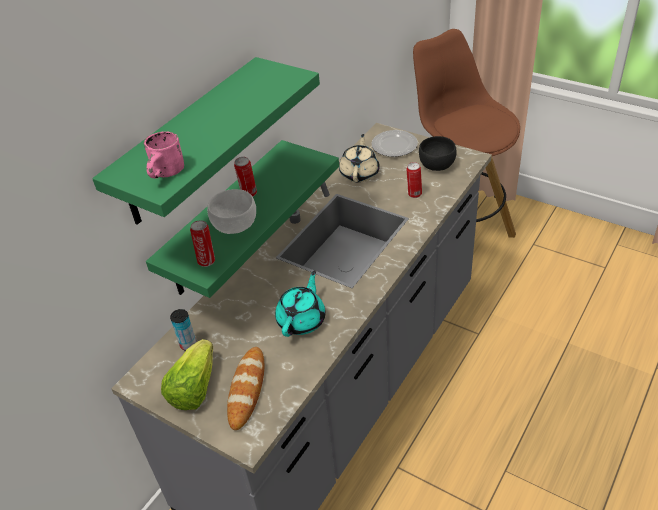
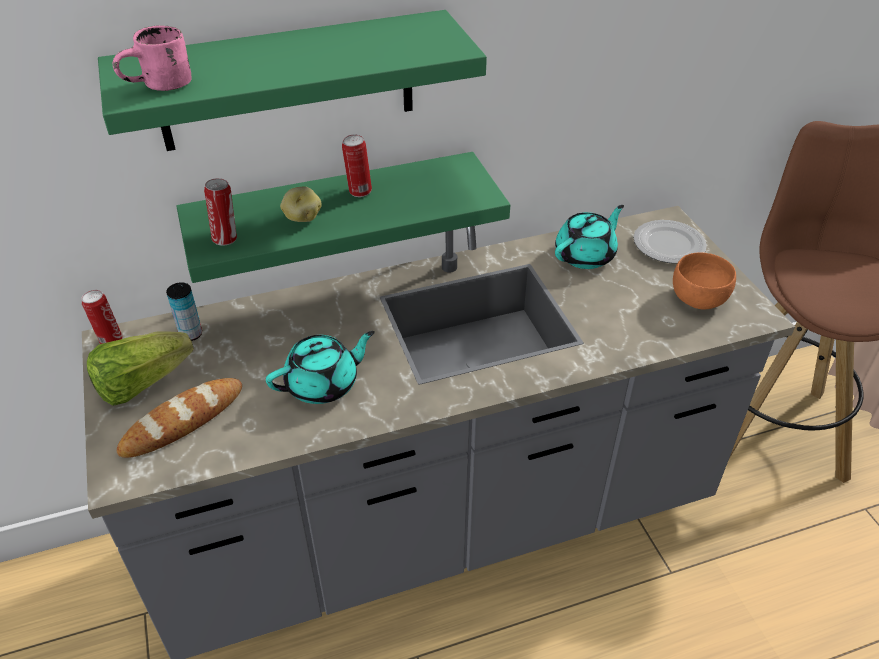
camera: 35 degrees right, 0 degrees up
white bowl [207,189,256,234] -> potato [280,187,322,222]
beige teapot [339,134,380,183] -> turquoise teapot [555,205,624,269]
can [407,162,422,198] -> can moved to [81,290,123,344]
black bowl [419,136,456,171] -> orange bowl [673,252,736,309]

